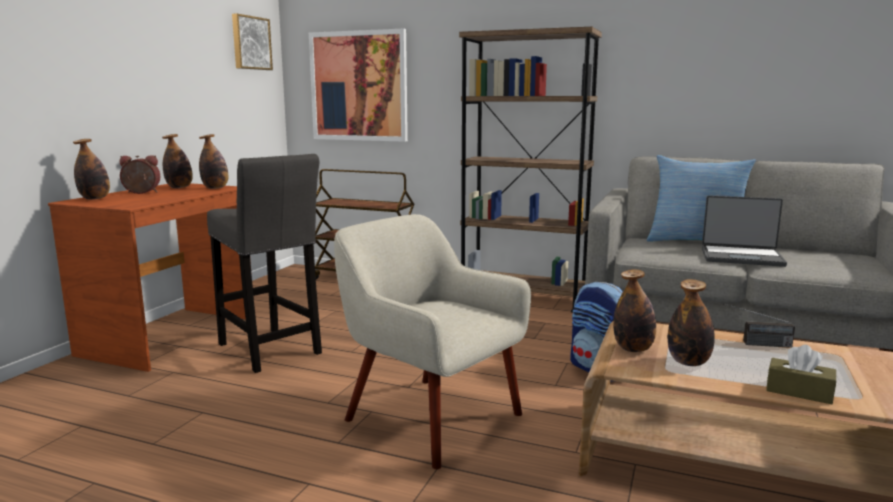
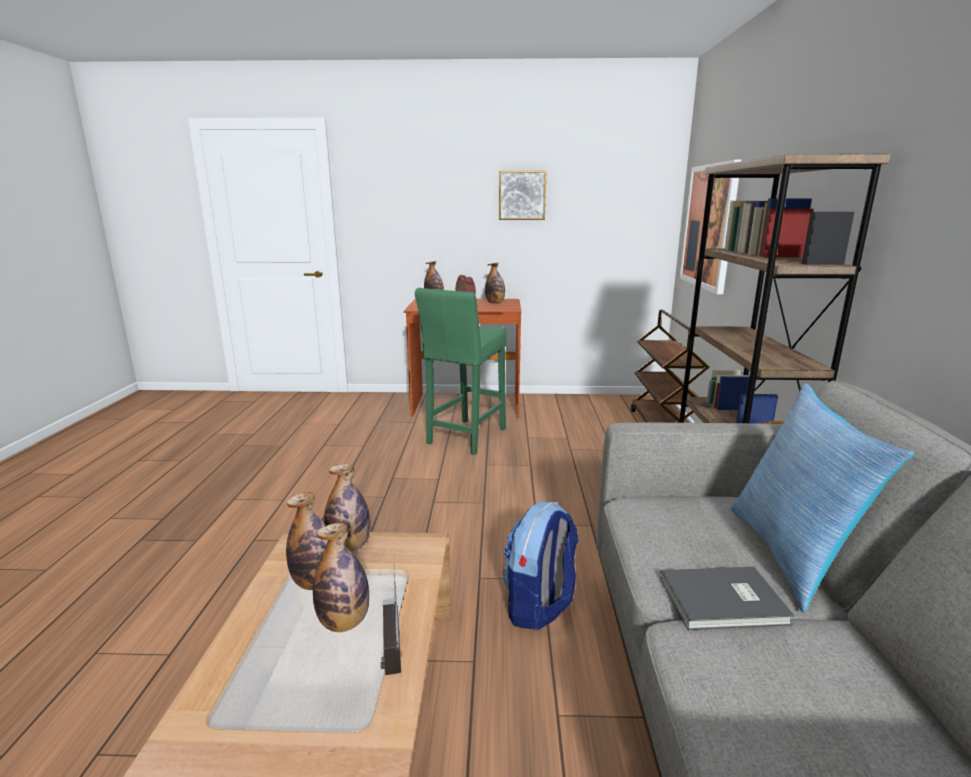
camera: 70 degrees right, 5 degrees up
bottle [199,134,228,189] -> bottle moved to [313,523,369,632]
grey stool [207,154,322,373] -> green stool [415,288,506,455]
picture [232,13,273,70] -> picture moved to [499,171,547,220]
beige armchair [334,214,531,469] -> none
laptop [702,196,787,267] -> grey book [660,567,795,630]
brown tissue box [766,345,836,404] -> none

